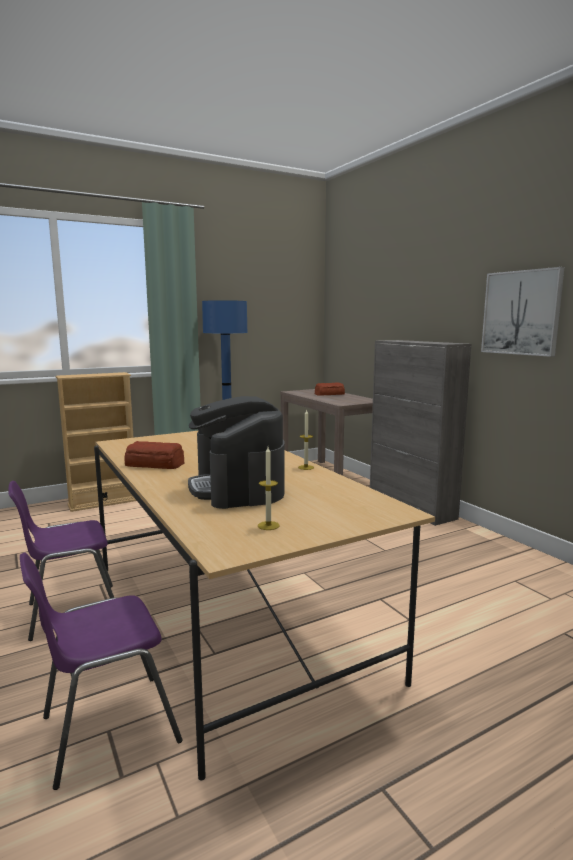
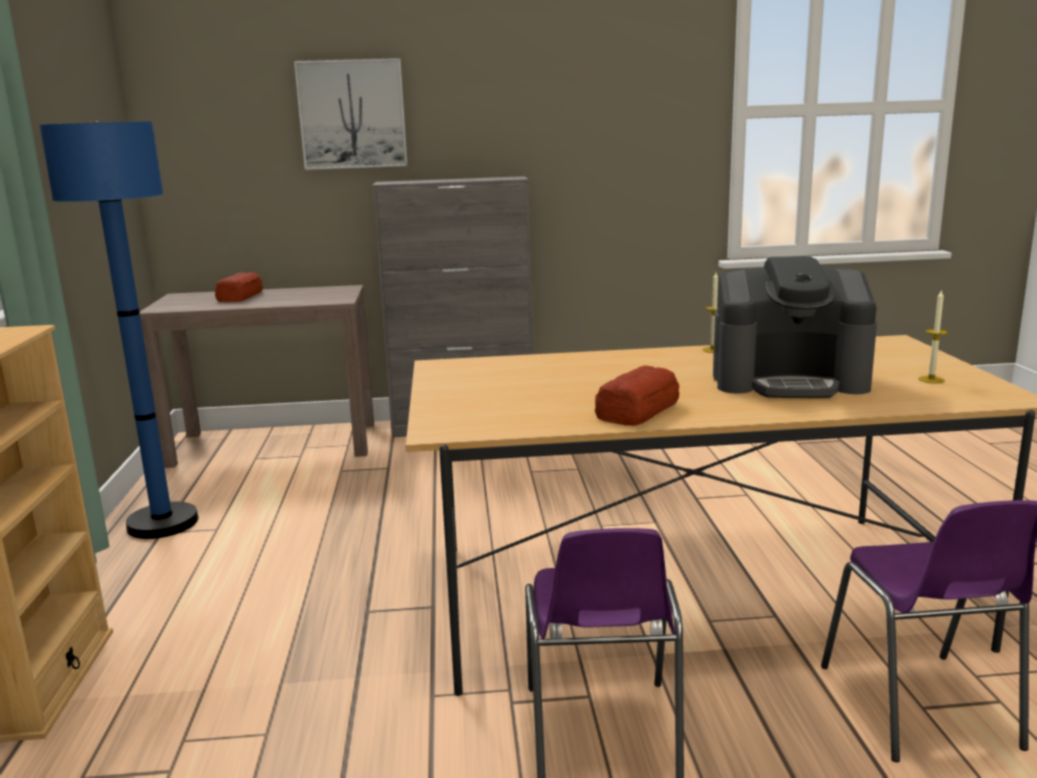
camera: 65 degrees left, 5 degrees up
picture [481,267,565,357] -> picture moved to [294,58,408,170]

